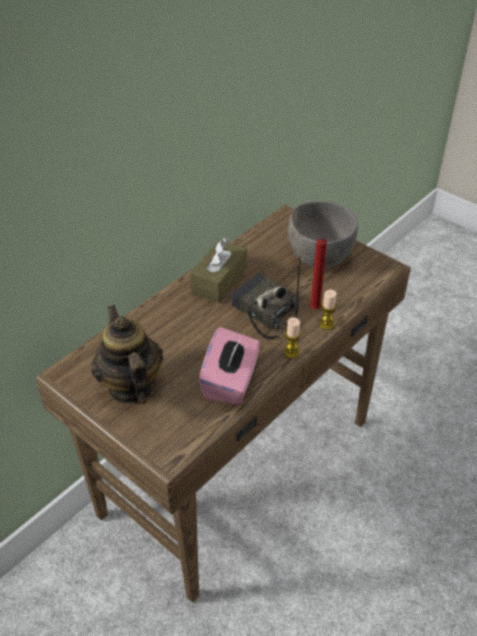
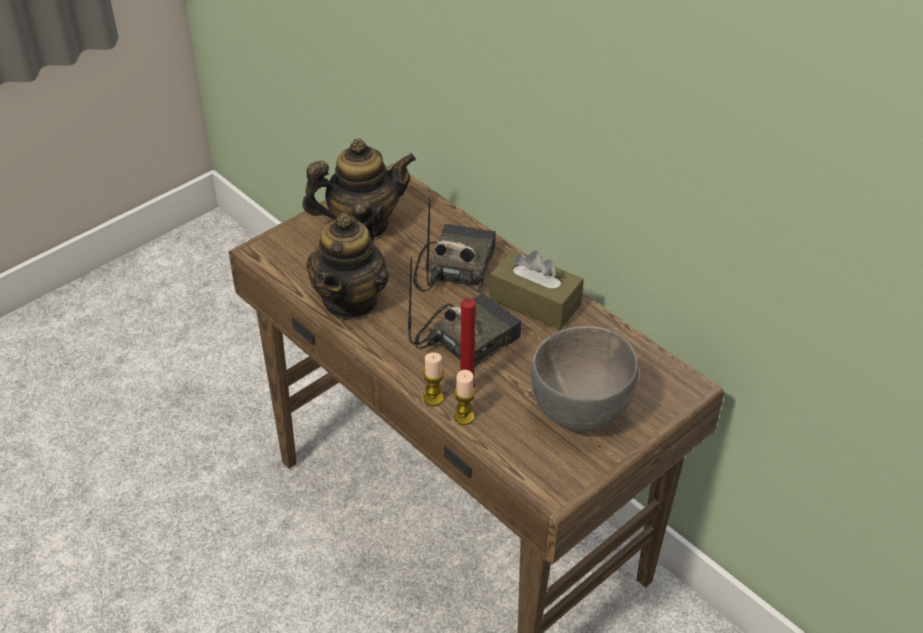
camera: 95 degrees right, 0 degrees up
pink tissue box [199,327,260,405] -> teapot [306,201,389,320]
candle [284,317,301,359] -> candle moved to [454,370,475,425]
none -> radio [413,198,496,292]

